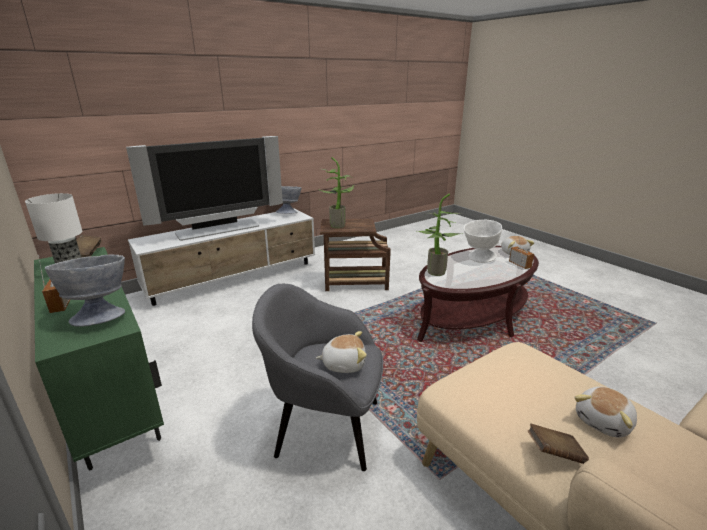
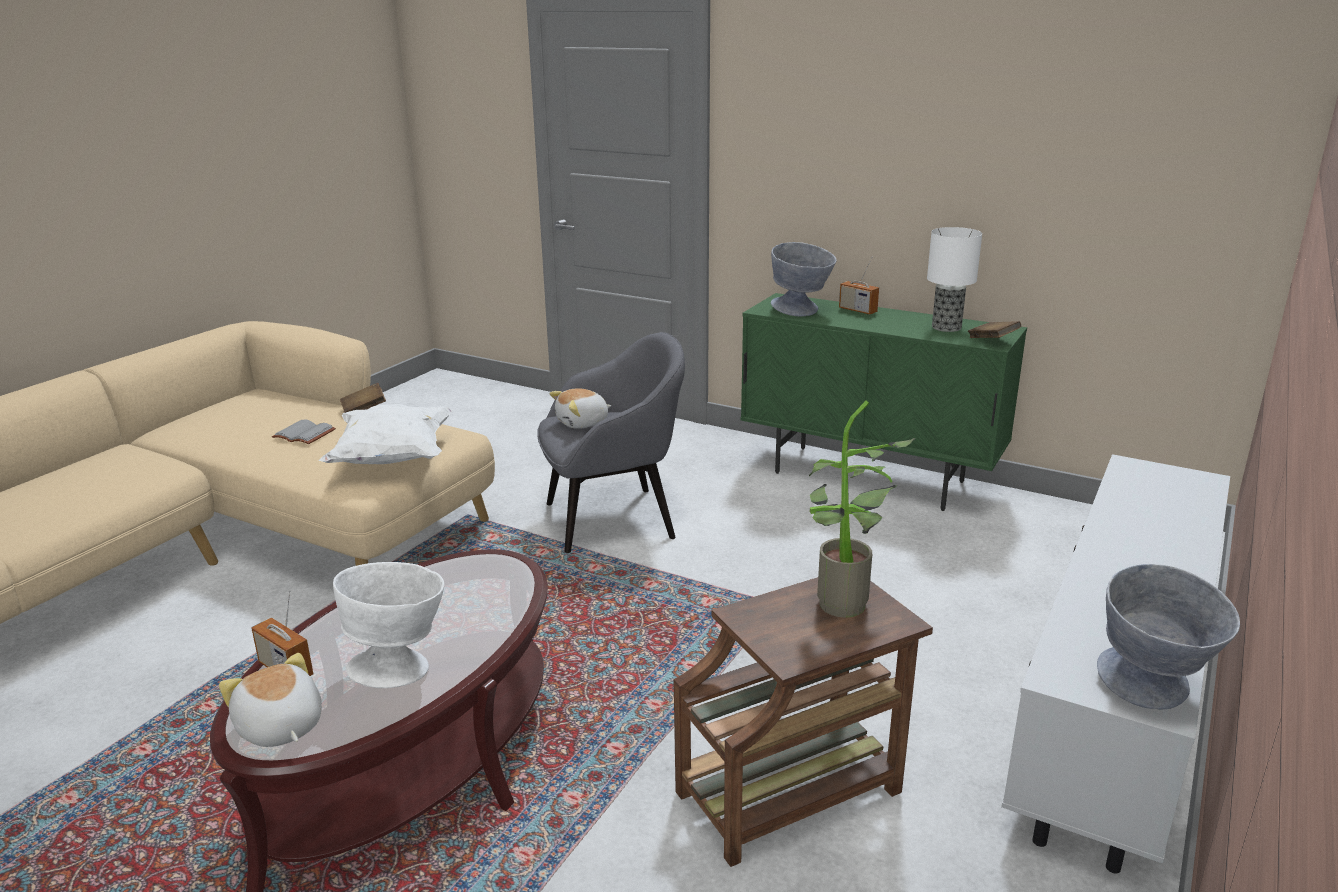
camera: 155 degrees right, 0 degrees up
television [126,136,283,241] -> none
potted plant [417,194,463,276] -> none
plush toy [574,387,637,438] -> grey book [272,419,336,444]
none -> white pillow [319,404,453,464]

